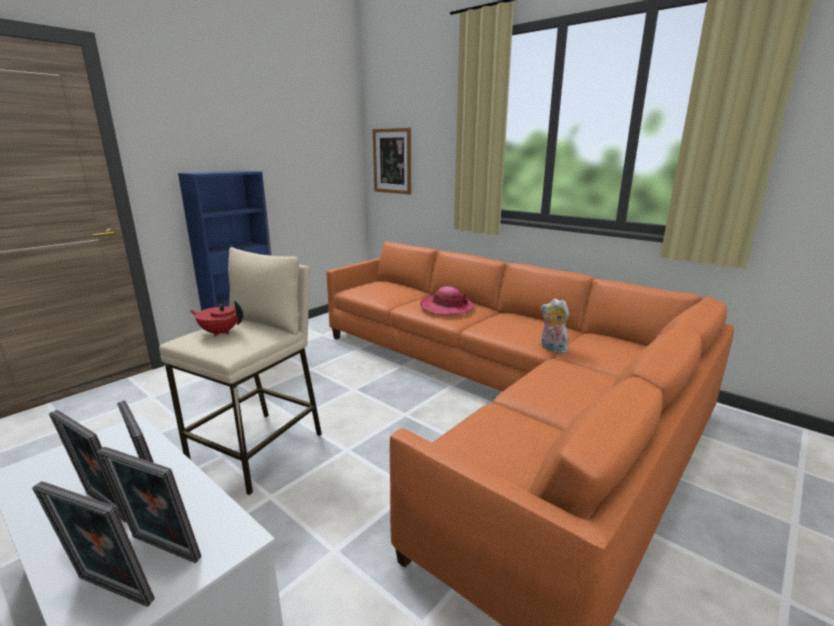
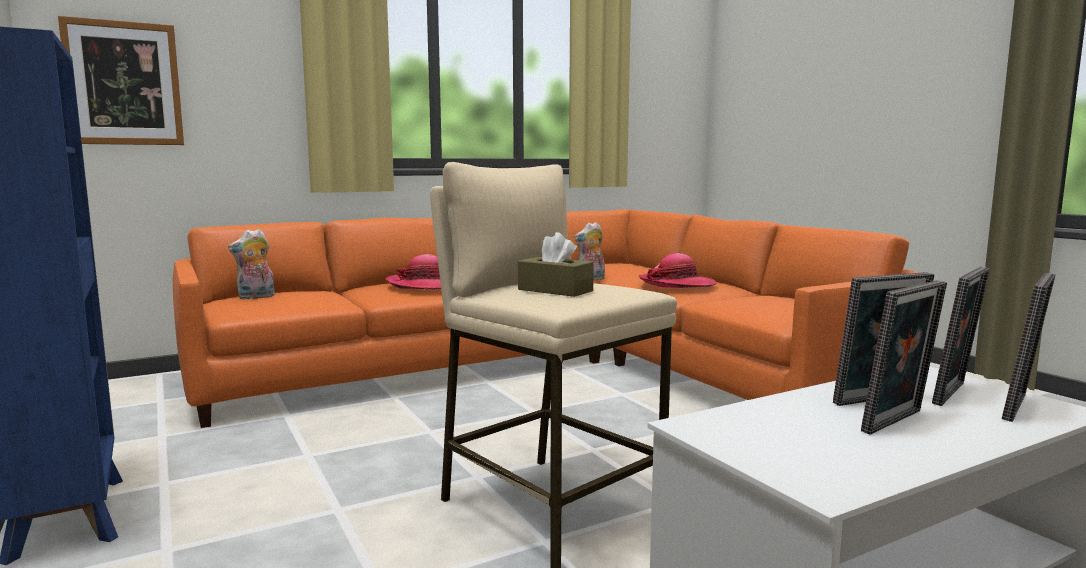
camera: 70 degrees left, 10 degrees down
red teapot [190,301,243,337] -> brown tissue box [518,232,594,297]
none -> plush toy [228,229,275,300]
none -> hat [639,253,717,288]

